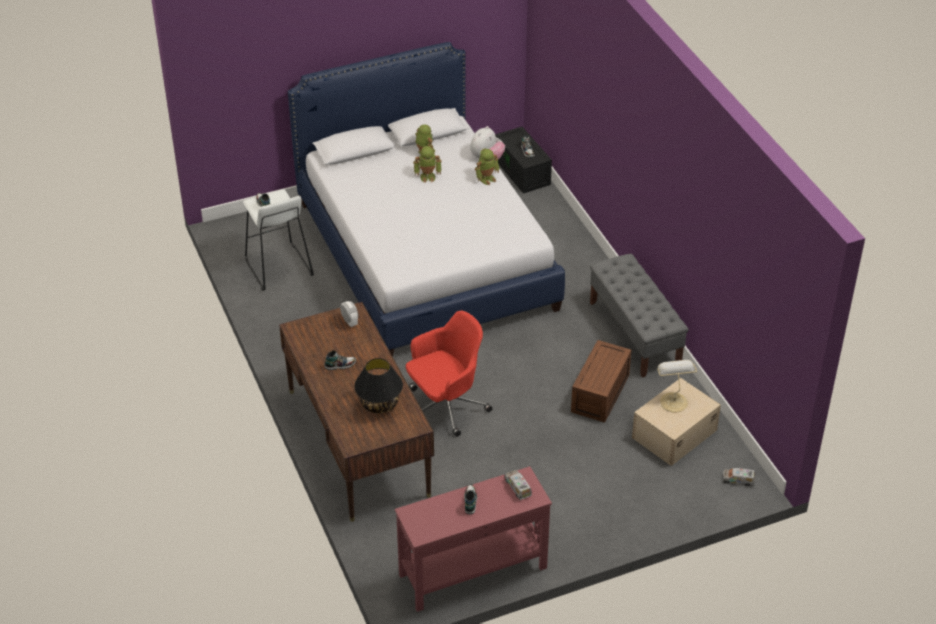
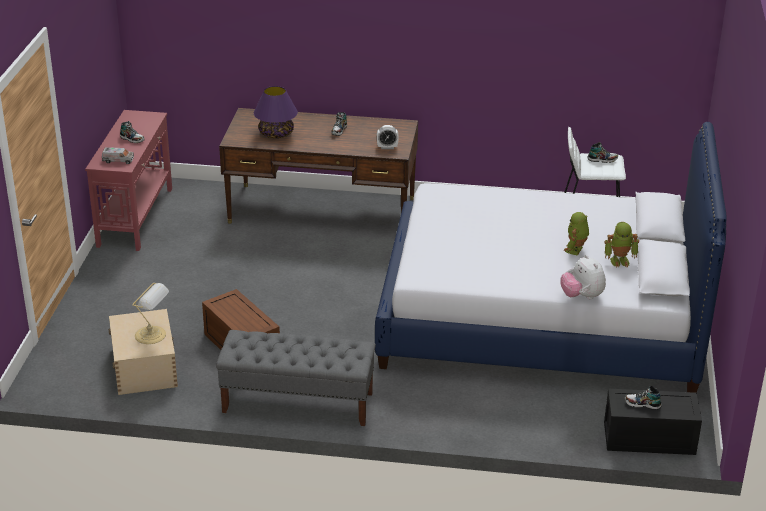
camera: 120 degrees right, 10 degrees down
black table lamp [354,358,403,413] -> purple table lamp [254,86,298,138]
red office chair [406,311,493,437] -> none
toy robot [475,148,499,185] -> none
toy truck [723,468,755,486] -> none

